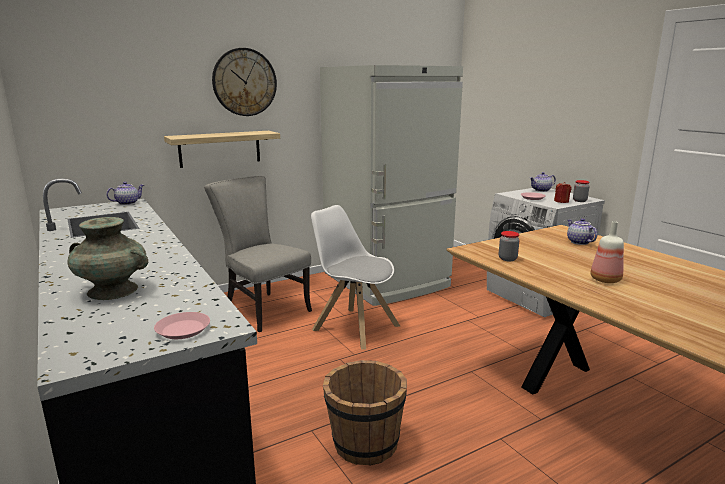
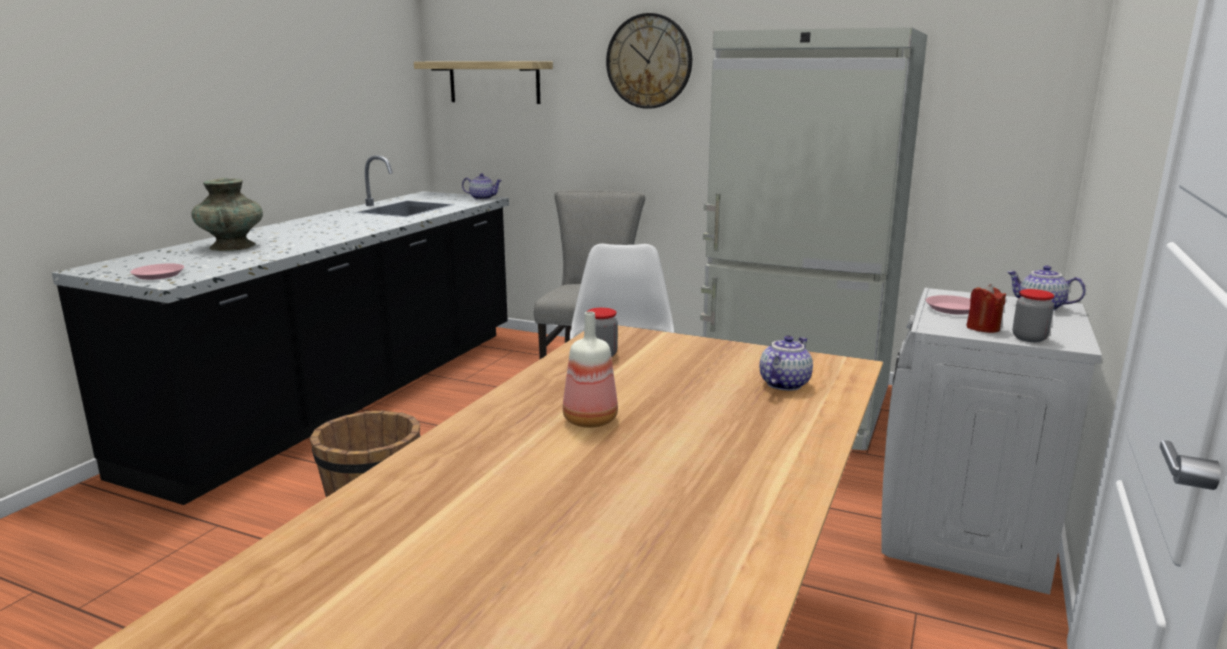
camera: 55 degrees right, 0 degrees up
shelf [164,131,280,168] -> shelf moved to [414,61,553,104]

